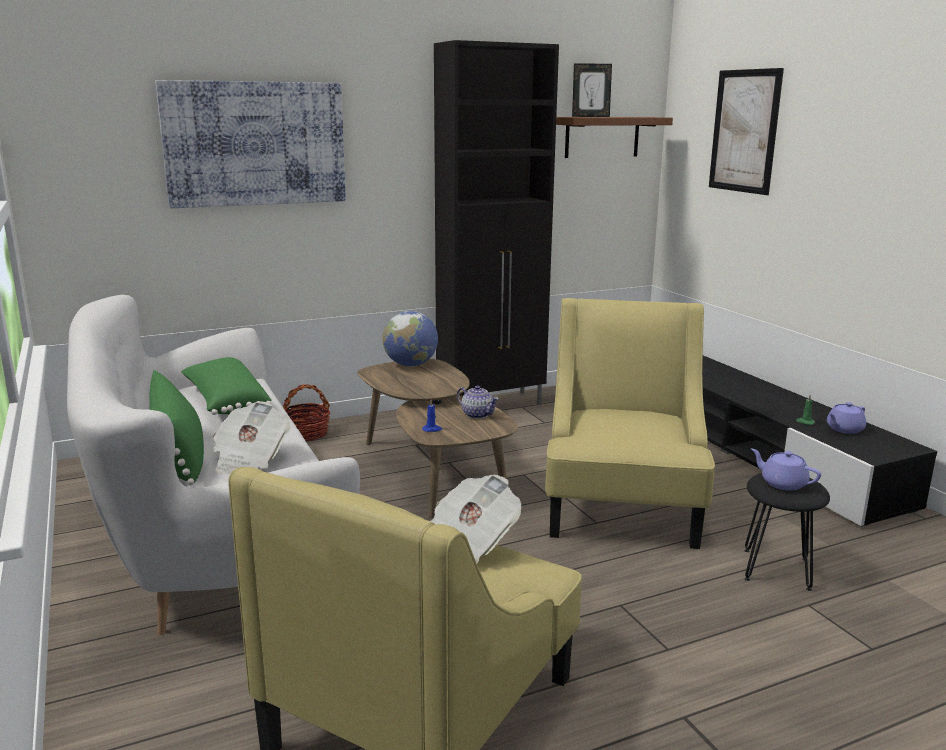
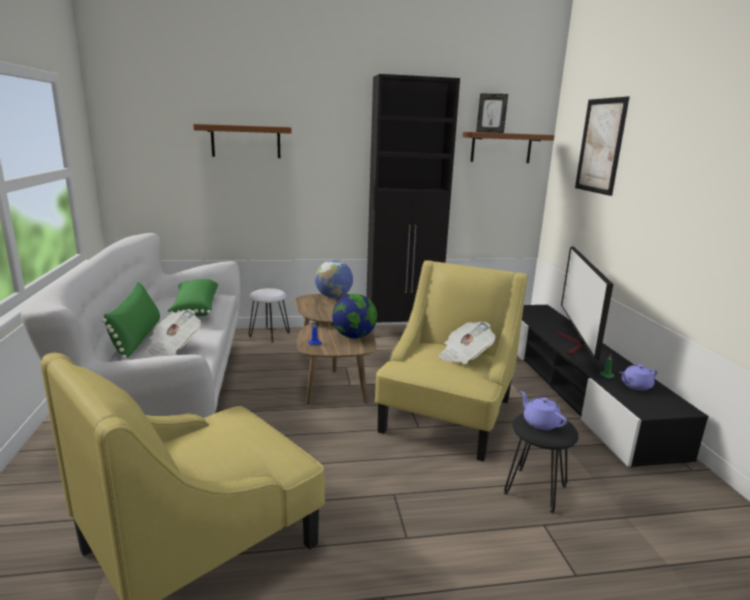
camera: 15 degrees right, 0 degrees up
picture [155,80,346,208] -> brown shelf [193,124,292,158]
basket [283,384,330,441] -> white stool [249,288,290,343]
newspaper [431,475,521,563] -> newspaper moved to [439,322,495,364]
teapot [457,385,499,419] -> globe [332,294,377,339]
none -> television [556,246,613,360]

